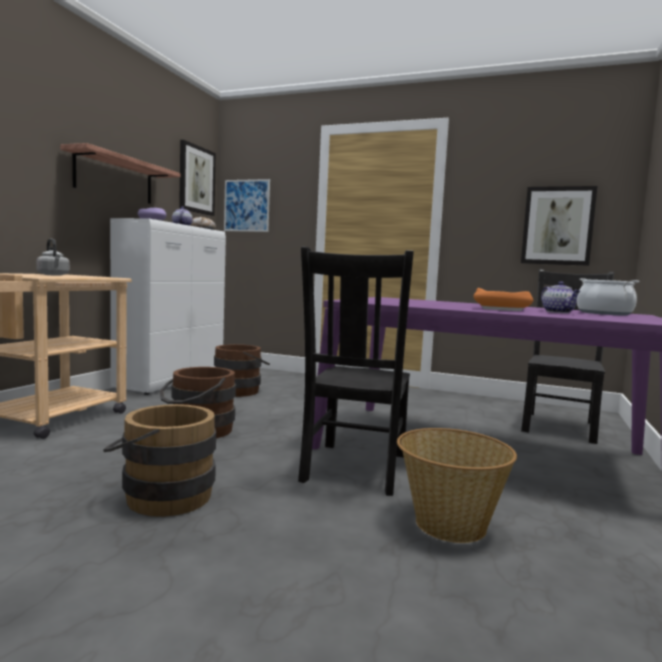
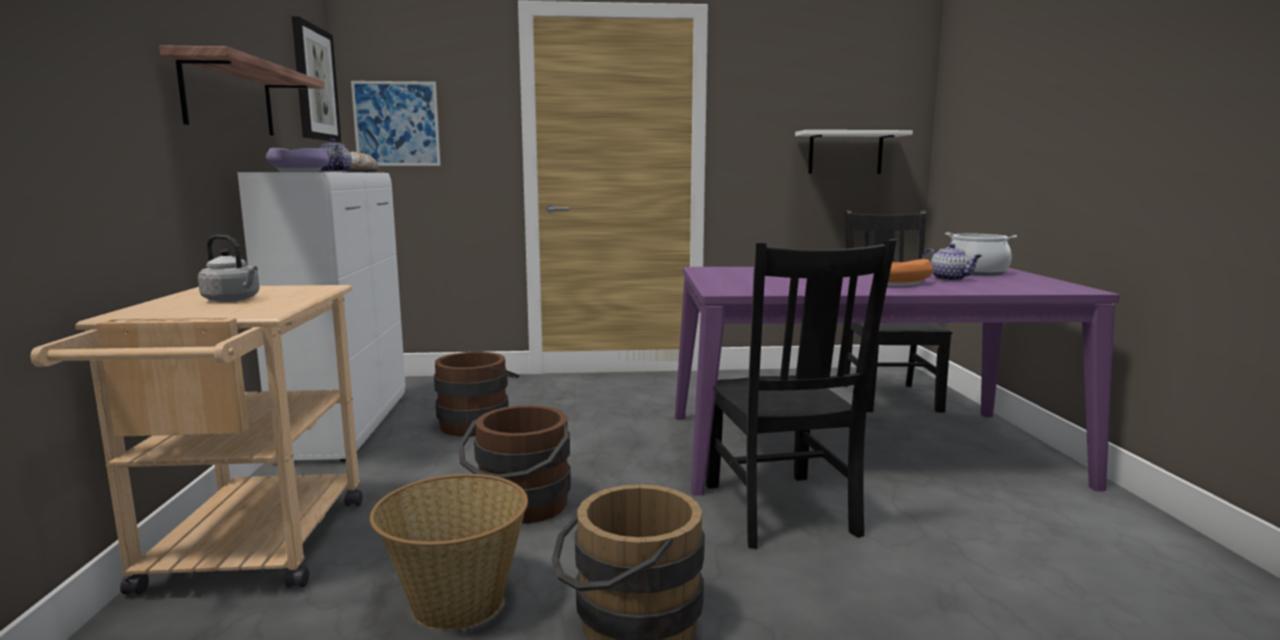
camera: 25 degrees left, 5 degrees up
basket [397,428,517,543] -> basket moved to [370,474,528,630]
picture [521,186,597,266] -> white shelf [795,130,913,174]

